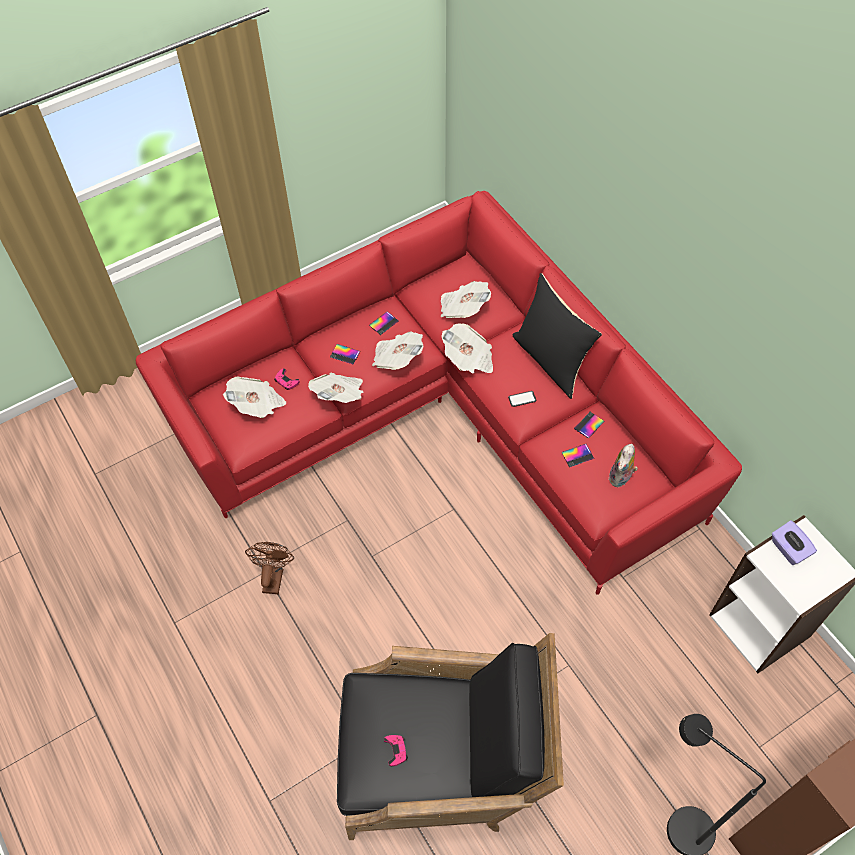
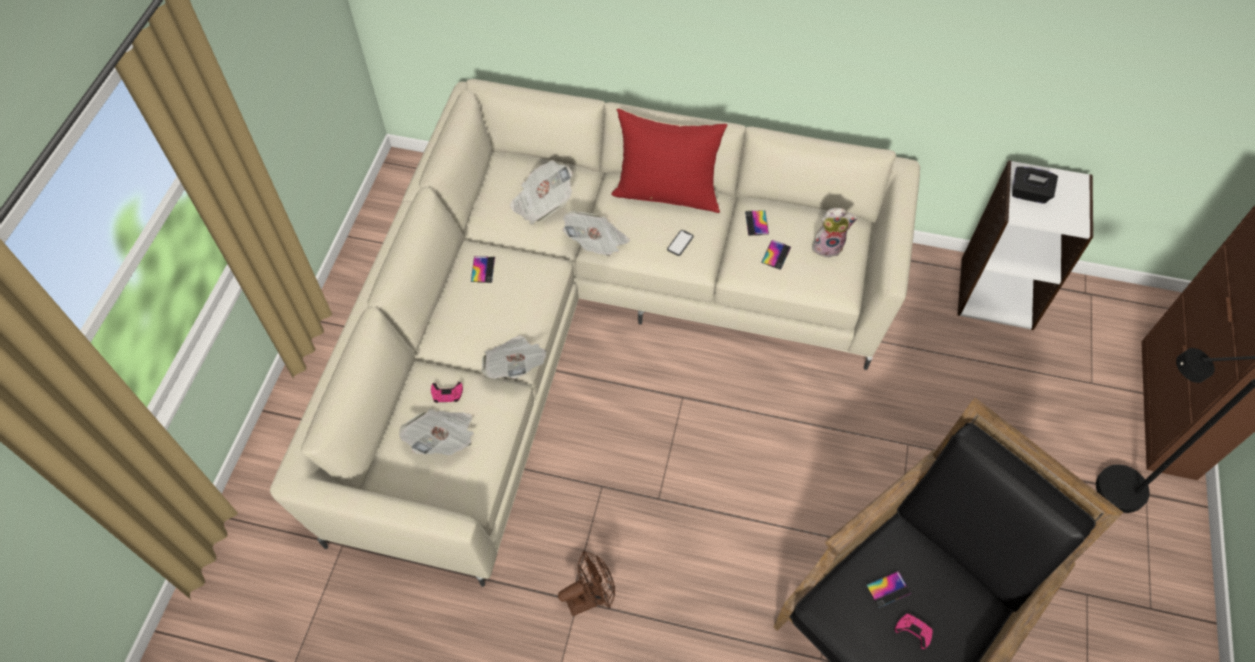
camera: 45 degrees left, 0 degrees up
red sofa [136,191,742,595] -> beige sofa [270,79,920,587]
brown fan [245,542,294,594] -> brown fan turned 105 degrees clockwise [558,551,615,616]
phone [330,344,360,365] -> phone moved to [866,571,911,608]
newspaper [372,332,423,370] -> none
black pillow [513,273,602,399] -> red pillow [611,108,727,213]
plush toy [608,444,638,487] -> plush toy turned 75 degrees counterclockwise [812,208,858,258]
purple tissue box [772,520,817,565] -> black tissue box [1012,167,1058,204]

